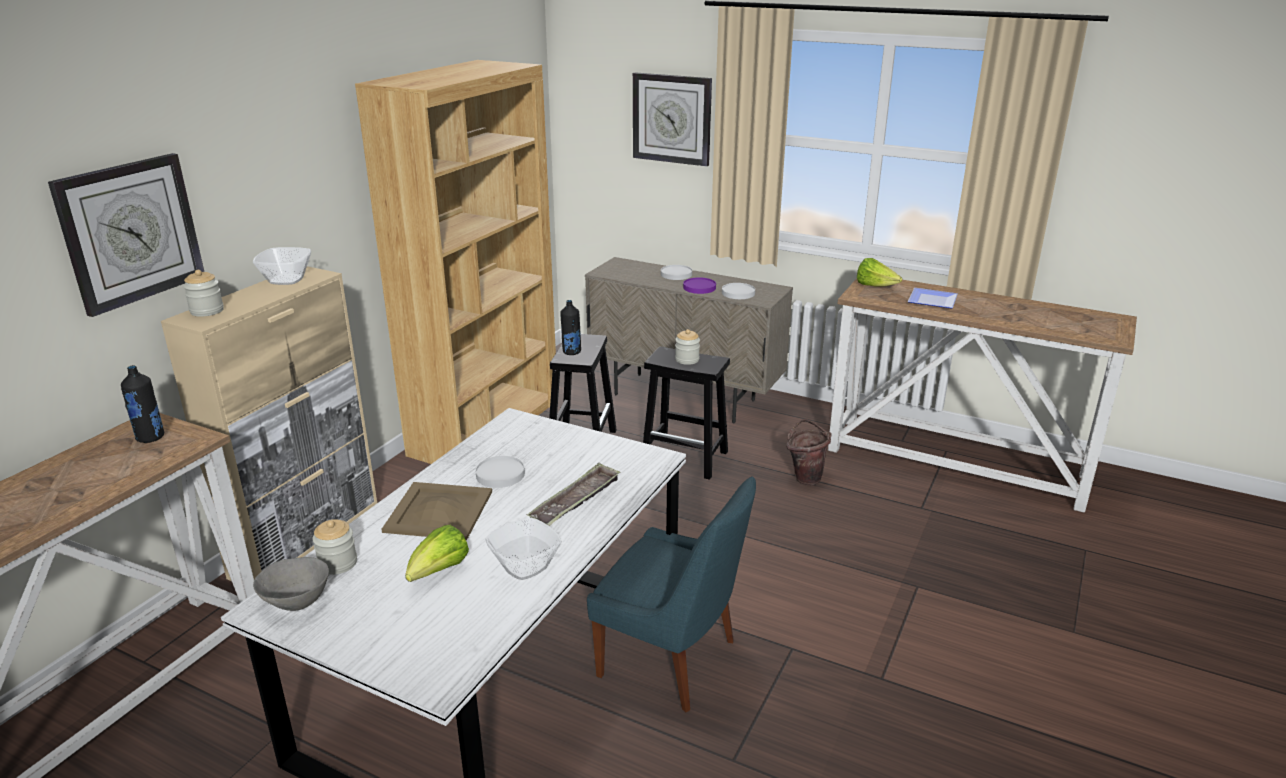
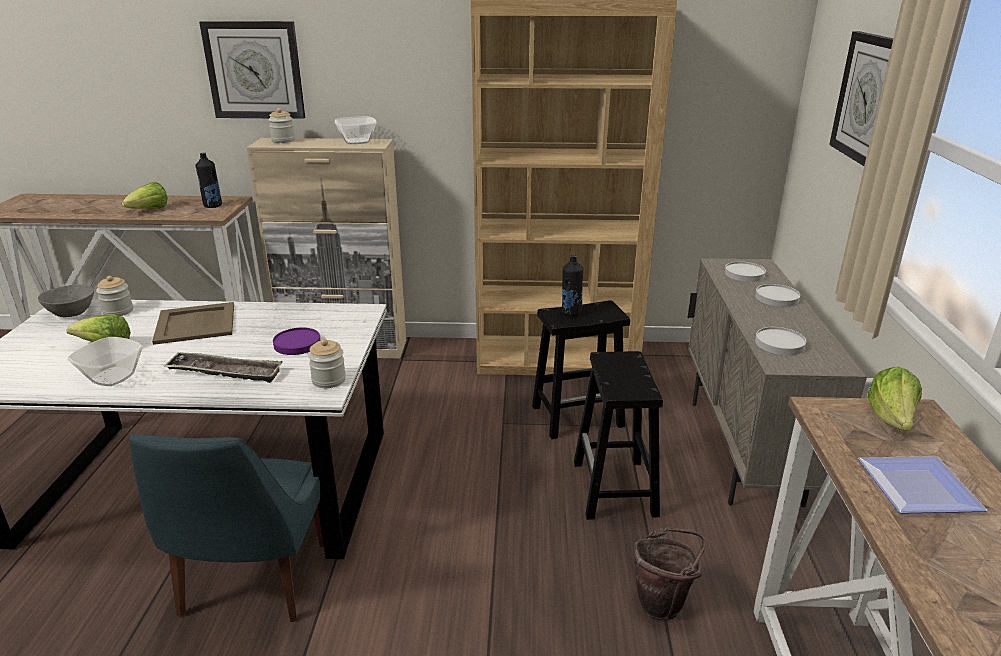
camera: 65 degrees right, 0 degrees up
white plate [475,456,525,488] -> white plate moved to [725,262,766,282]
jar [675,329,700,365] -> jar moved to [308,339,346,388]
purple plate [683,277,716,294] -> purple plate moved to [273,327,321,355]
none -> lettuce [122,182,167,209]

